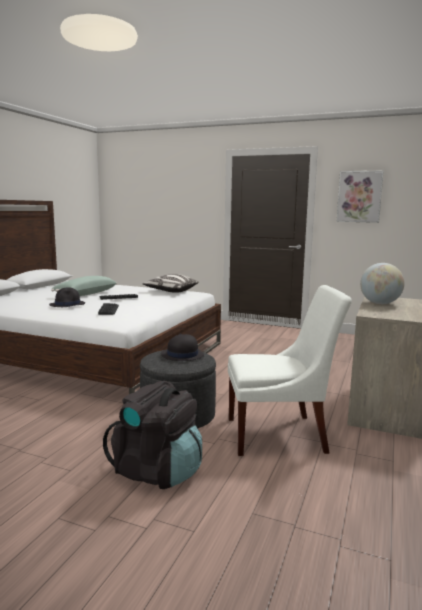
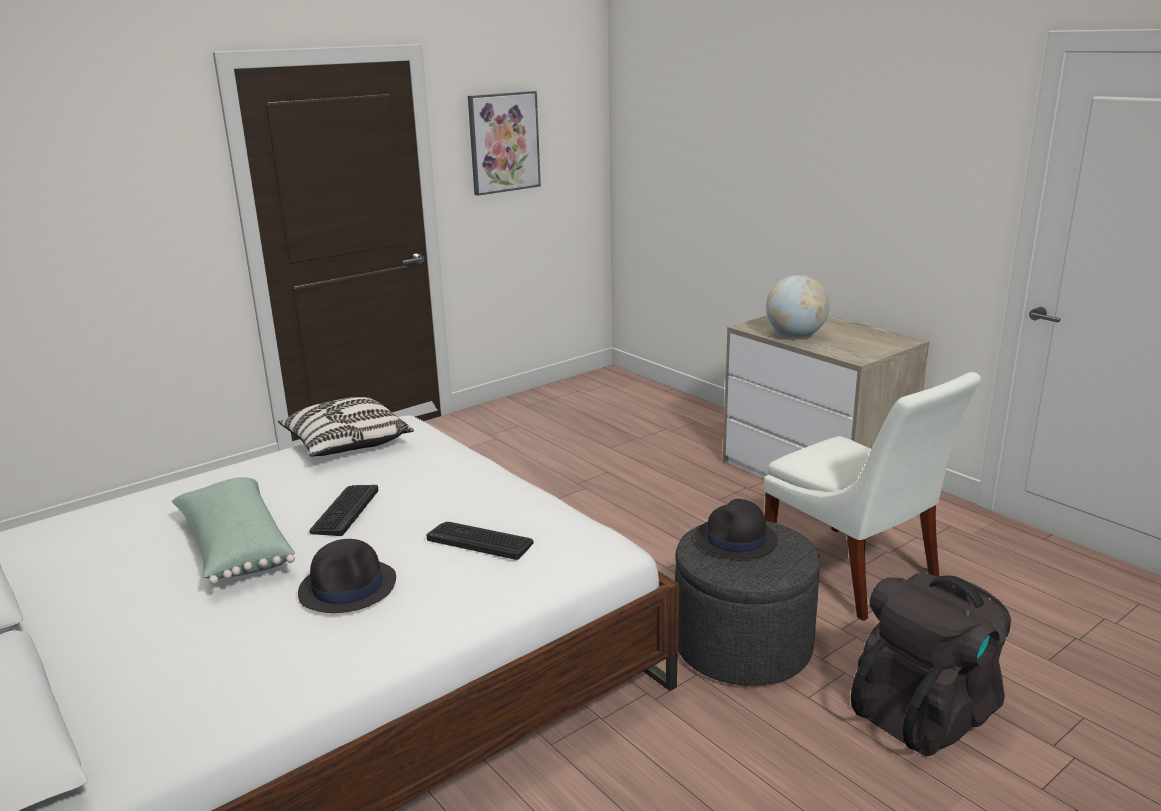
camera: 60 degrees left, 10 degrees up
white chair [228,285,352,456] -> white chair turned 120 degrees clockwise [764,372,981,621]

